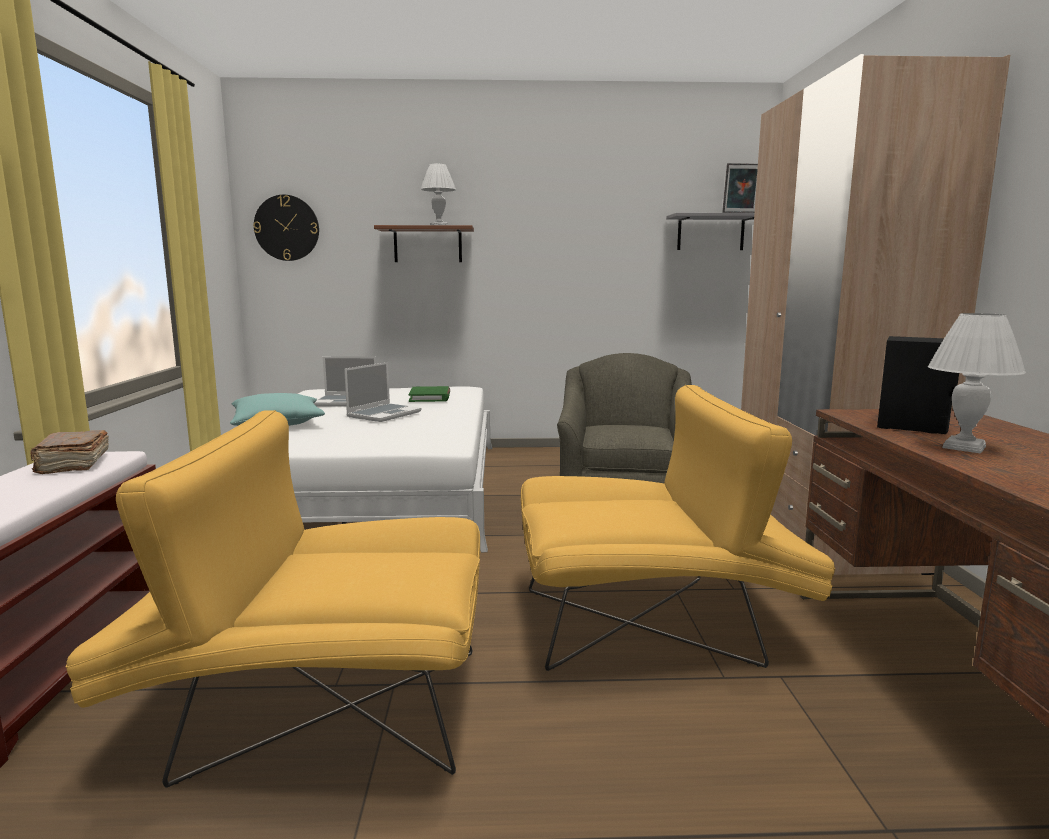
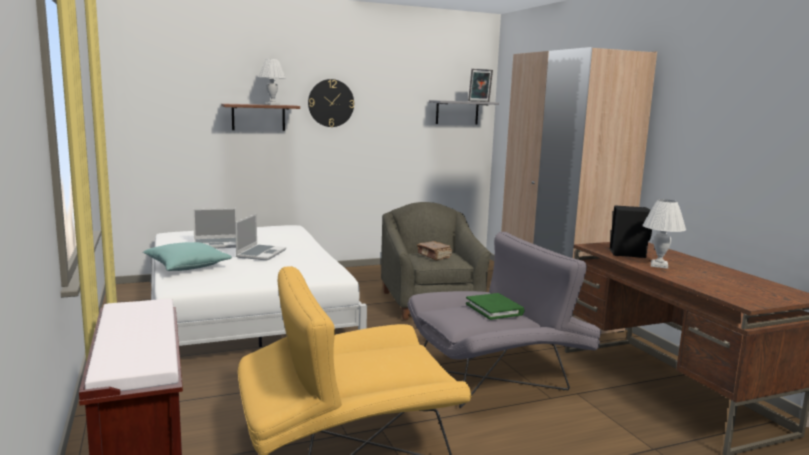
camera: 20 degrees left, 0 degrees up
brown book [30,430,109,474] -> brown book moved to [417,241,452,260]
wall clock [253,195,319,261] -> wall clock moved to [308,79,354,127]
green book [408,386,450,402] -> green book moved to [466,293,525,320]
yellow armchair [521,385,835,671] -> grey armchair [408,232,601,408]

